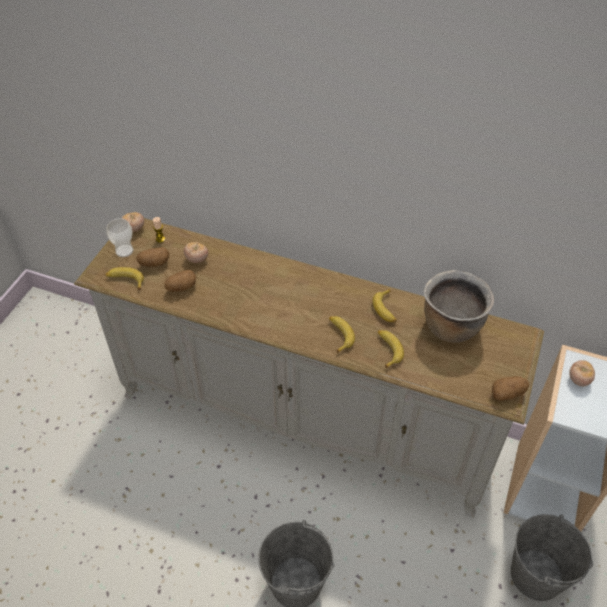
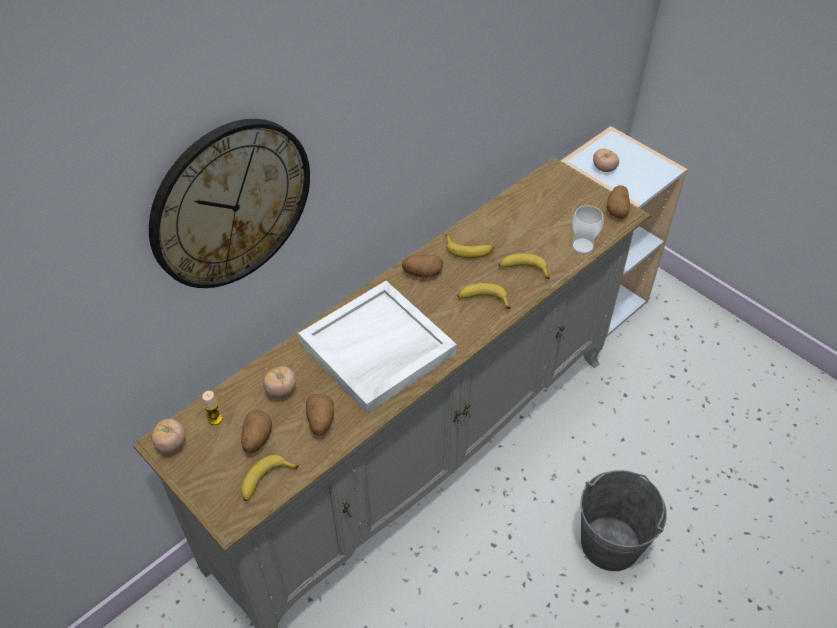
camera: 65 degrees left, 0 degrees up
cup [107,218,133,257] -> cup moved to [572,205,604,254]
brown cooking pot [424,270,494,343] -> none
grey bucket [511,514,593,601] -> none
none -> wall clock [149,119,310,288]
none -> white tray [298,281,457,414]
none -> potato [402,254,443,278]

